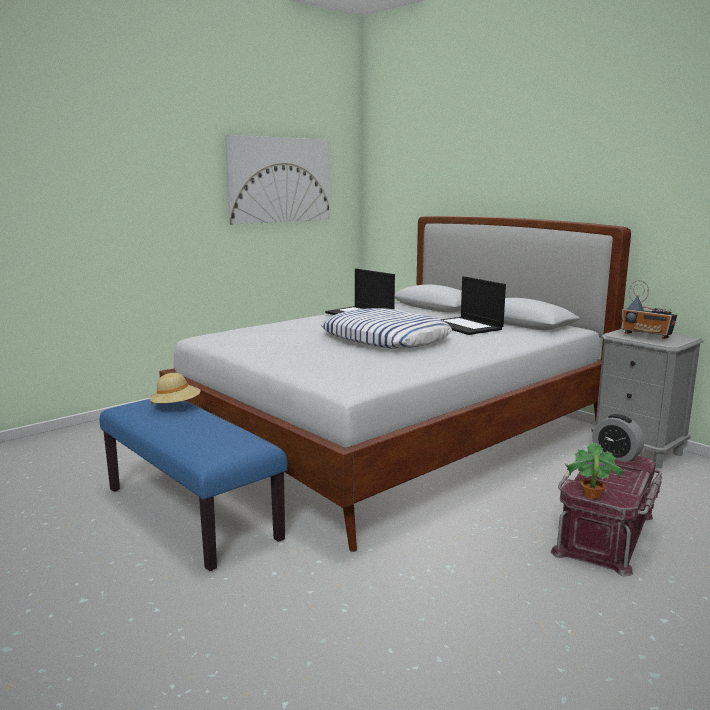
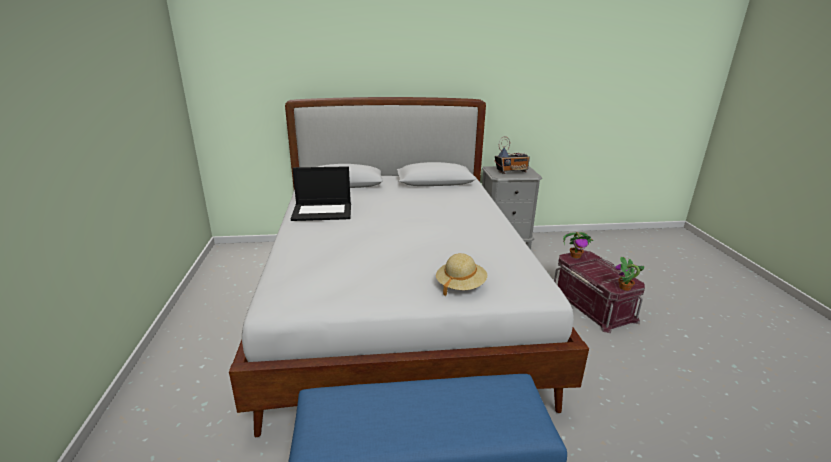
camera: 55 degrees left, 10 degrees up
beige hat [150,373,201,406] -> beige hat moved to [436,253,487,297]
picture [225,135,329,224] -> none
pillow [321,308,452,349] -> none
laptop [440,276,506,335] -> none
alarm clock [592,414,644,463] -> potted plant [563,232,594,258]

